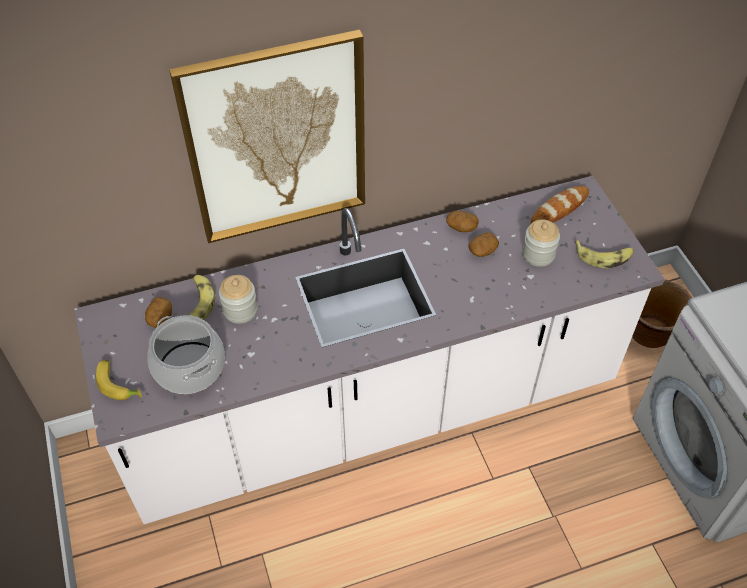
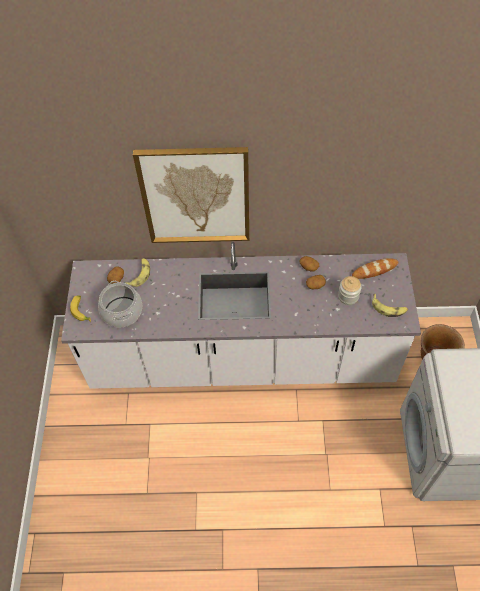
camera: 20 degrees right, 5 degrees up
jar [219,275,258,324] -> none

